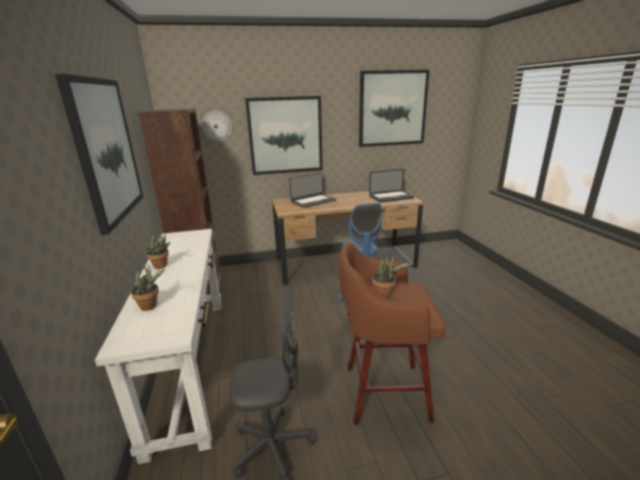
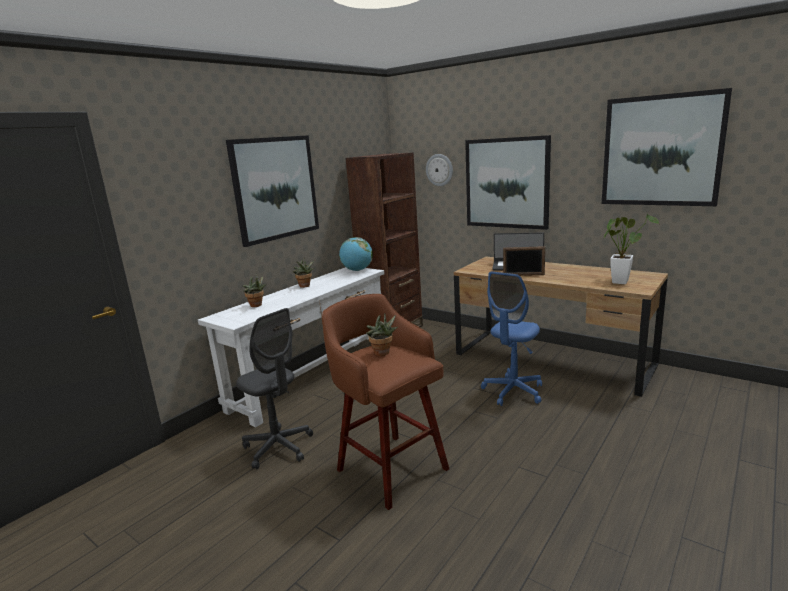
camera: 50 degrees right, 5 degrees down
laptop [369,169,414,202] -> potted plant [604,214,659,284]
none -> globe [339,237,373,271]
none -> picture frame [503,246,545,276]

